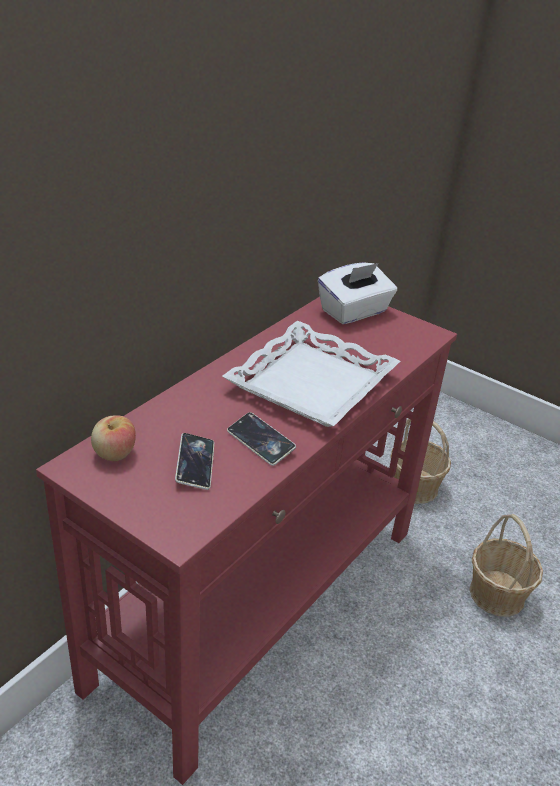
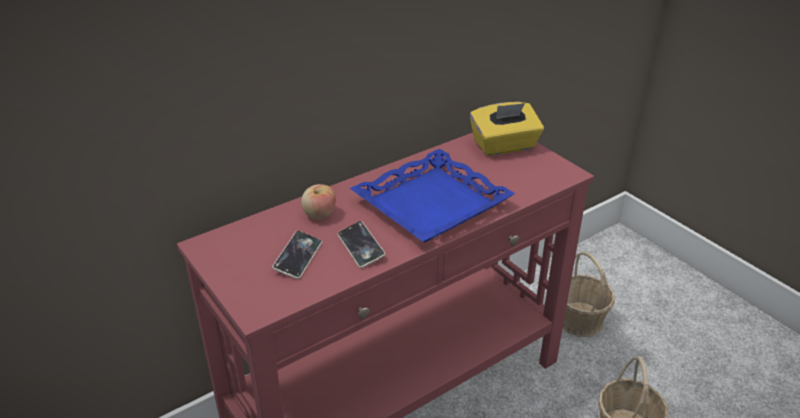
camera: 20 degrees right, 0 degrees up
apple [91,415,136,461] -> apple moved to [301,184,336,220]
white tray [222,321,400,427] -> blue tray [350,149,516,242]
white tissue box [318,262,397,324] -> yellow tissue box [470,102,544,156]

